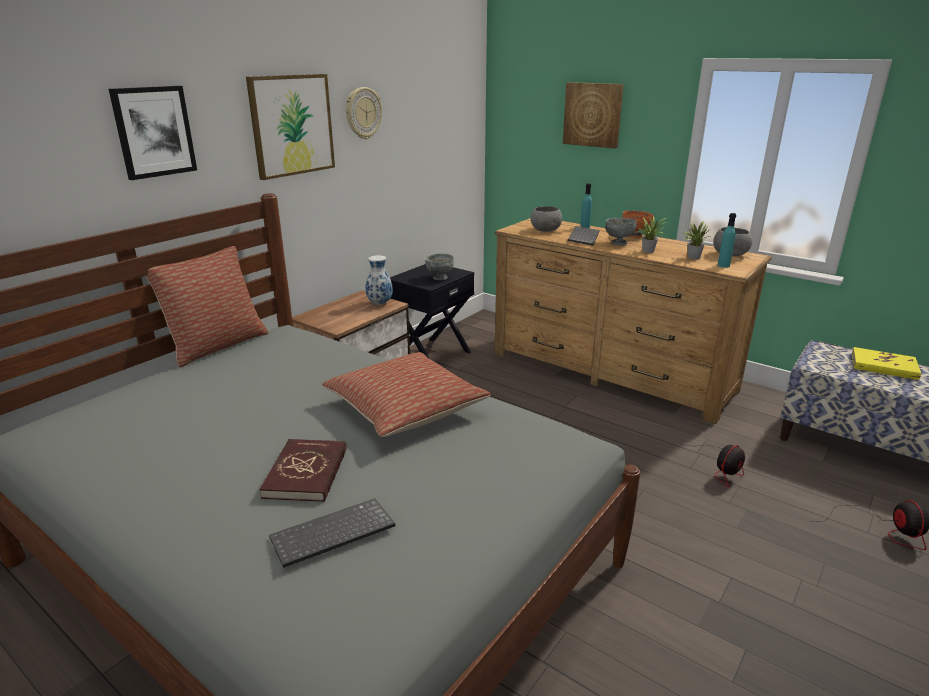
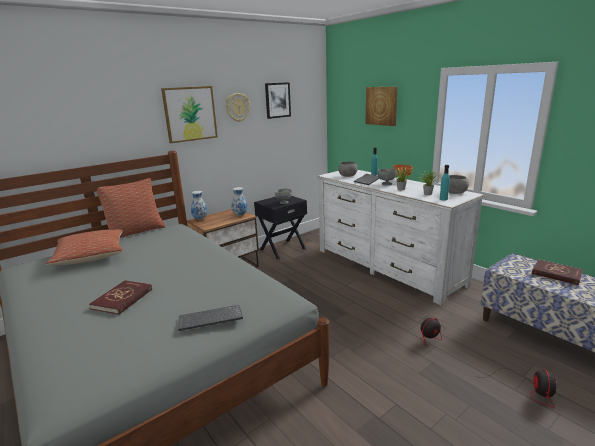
camera: 15 degrees right, 5 degrees down
picture [109,86,197,180] -> picture moved to [265,82,291,119]
keyboard [269,498,395,568] -> keyboard moved to [178,305,243,331]
pillow [322,352,490,437] -> pillow moved to [46,229,123,265]
brown dresser [494,218,772,424] -> white dresser [317,170,485,305]
yellow book [852,347,921,380] -> red book [532,259,583,285]
none -> vase [191,191,208,220]

